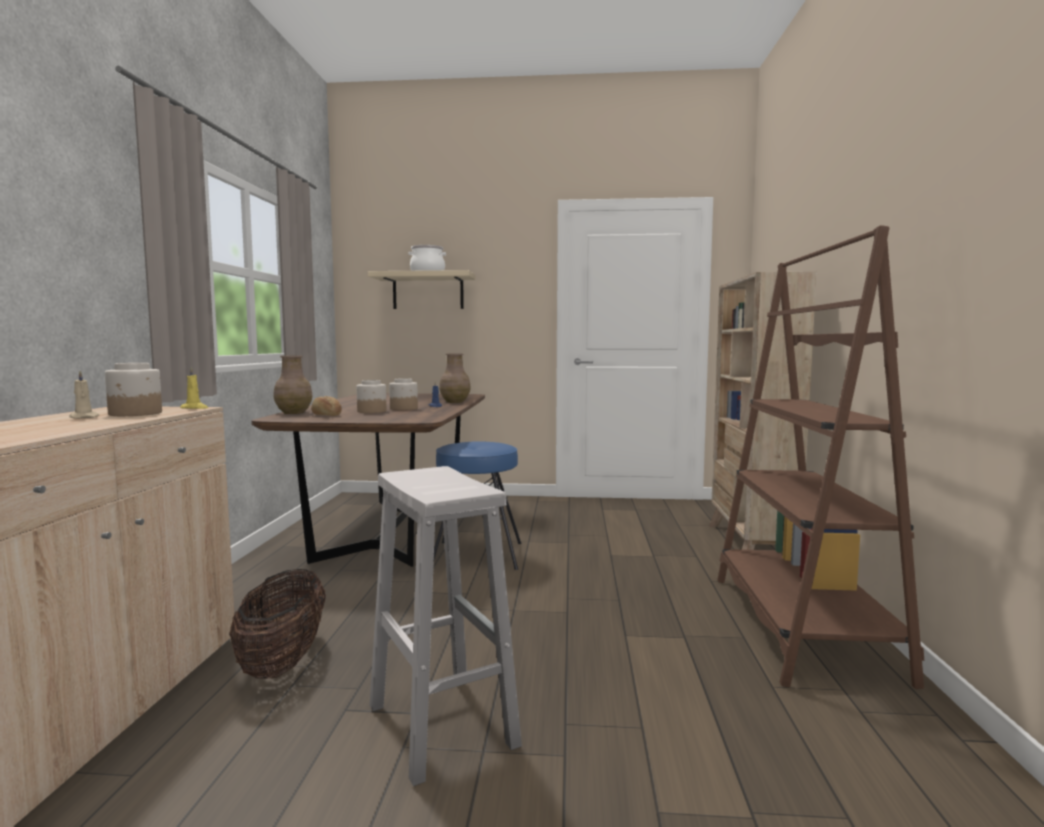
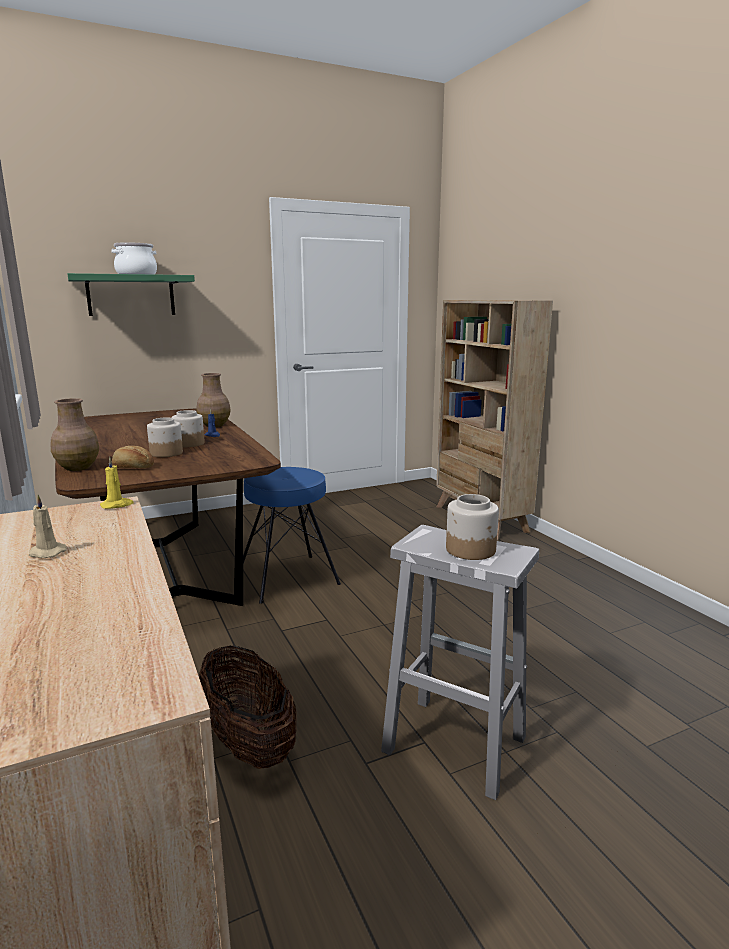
camera: 30 degrees left, 10 degrees up
jar [105,363,162,416] -> jar moved to [446,494,499,560]
beige shelf [368,270,476,309] -> green shelf [68,273,195,316]
brown bookcase [717,225,924,689] -> none

